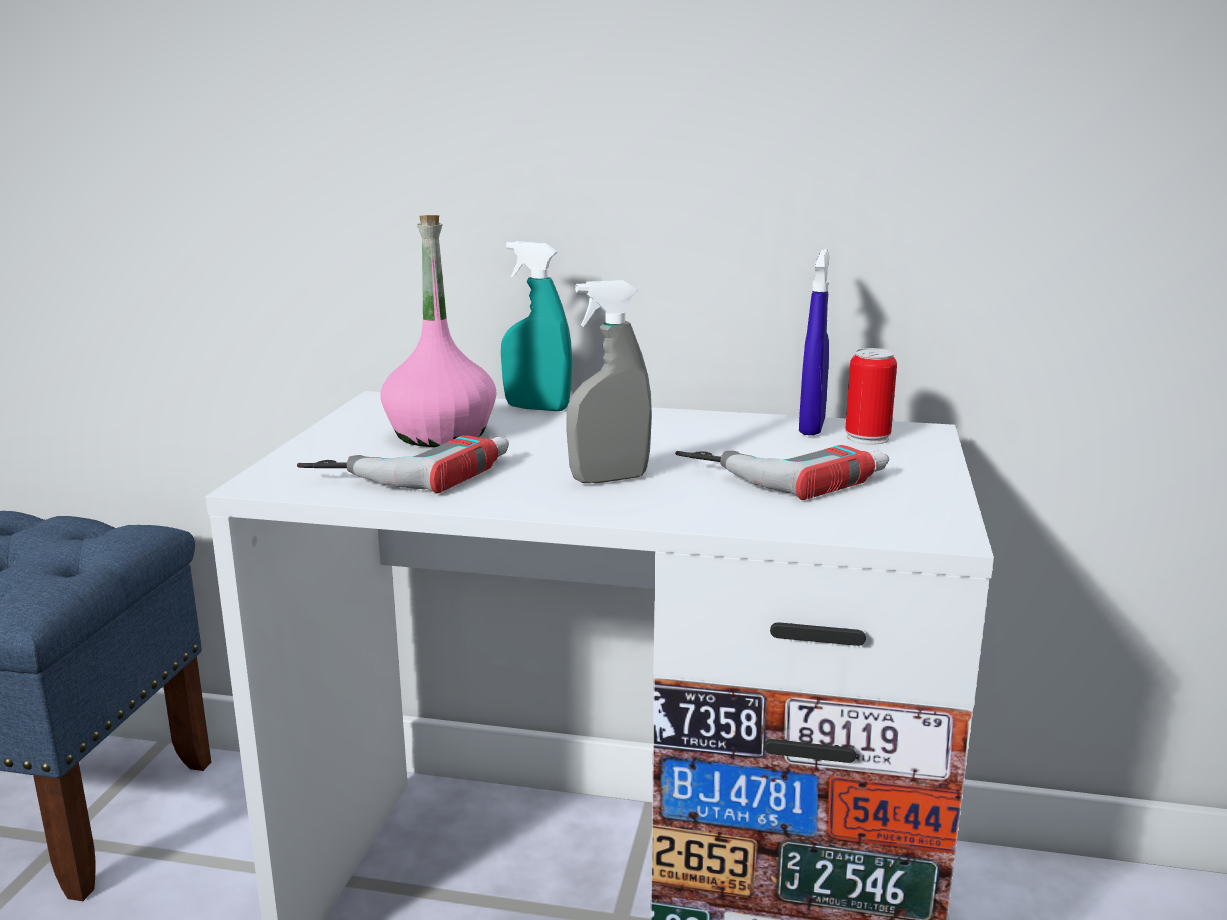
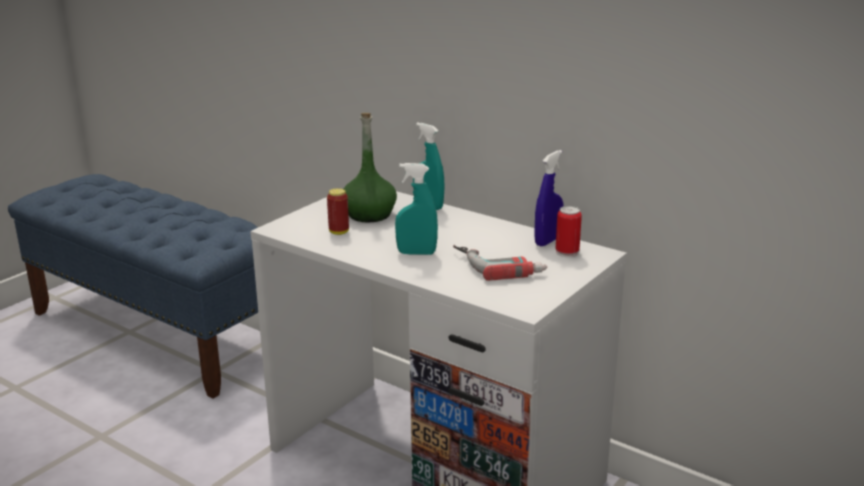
camera: 25 degrees right, 5 degrees up
power drill [297,435,509,494] -> can [327,188,349,235]
pink bottle [380,215,496,447] -> green bottle [344,113,397,222]
grey spray bottle [567,280,652,483] -> turquoise spray bottle [395,163,438,255]

